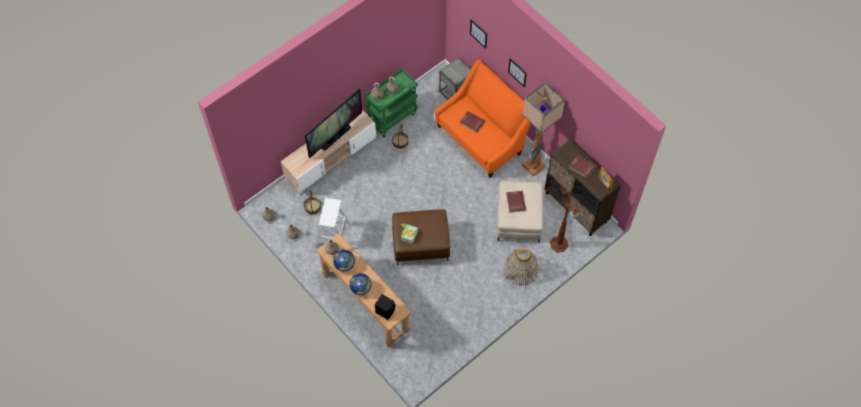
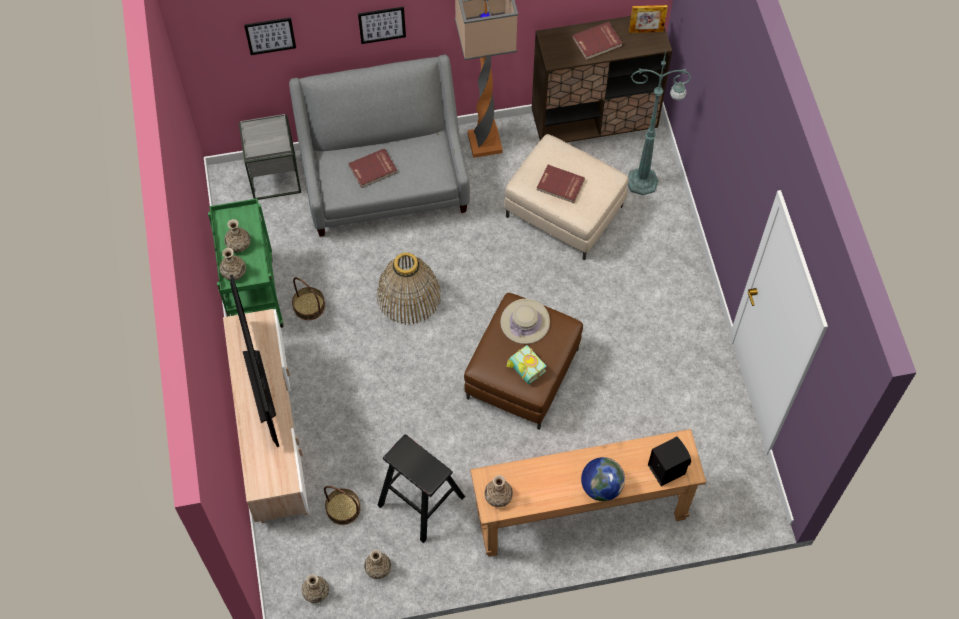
camera: 60 degrees left, 0 degrees up
white stool [315,198,353,246] -> black stool [377,434,465,543]
globe [333,250,355,271] -> none
orange sofa [435,59,531,178] -> grey sofa [289,55,470,237]
basket [504,248,539,286] -> basket moved to [377,252,441,325]
brown floor lamp [550,185,579,253] -> green floor lamp [628,51,691,195]
none -> beige hat [500,299,550,344]

